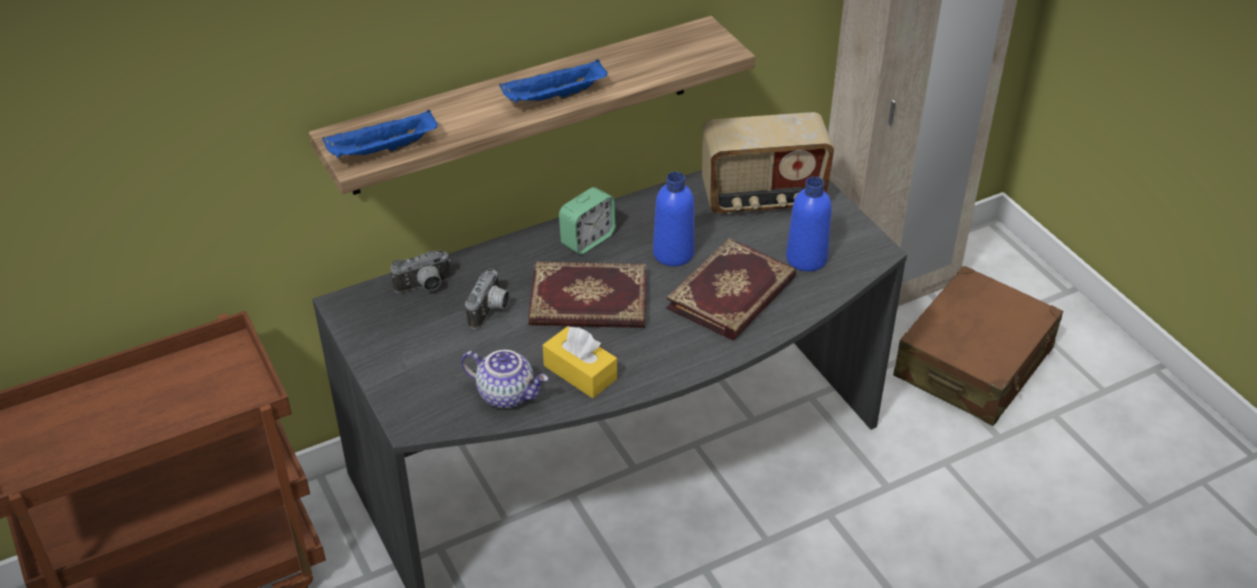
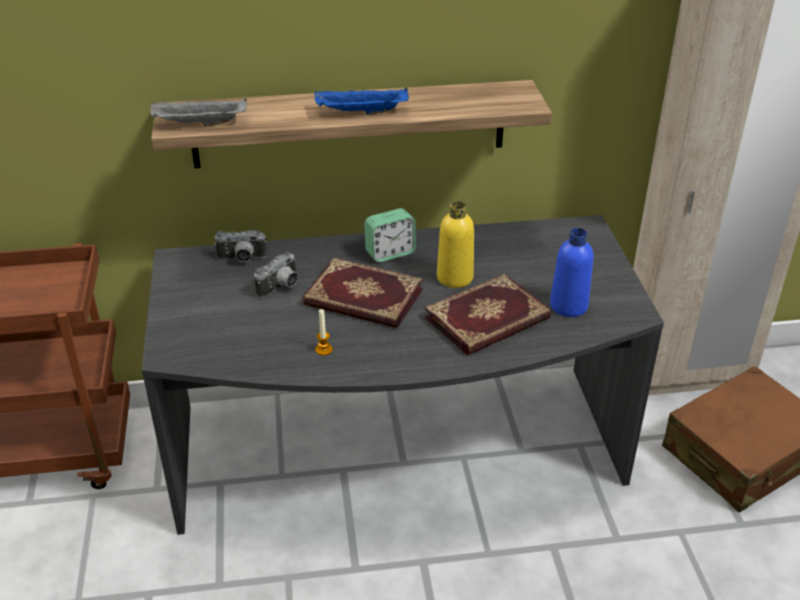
camera: 20 degrees right, 5 degrees down
blue tray [322,109,438,158] -> grey tray [150,98,247,126]
teapot [461,350,548,408] -> none
yellow tissue box [543,326,617,398] -> candle [315,309,333,355]
blue bottle [653,172,695,266] -> yellow bottle [437,201,474,288]
radio [702,112,834,214] -> none

